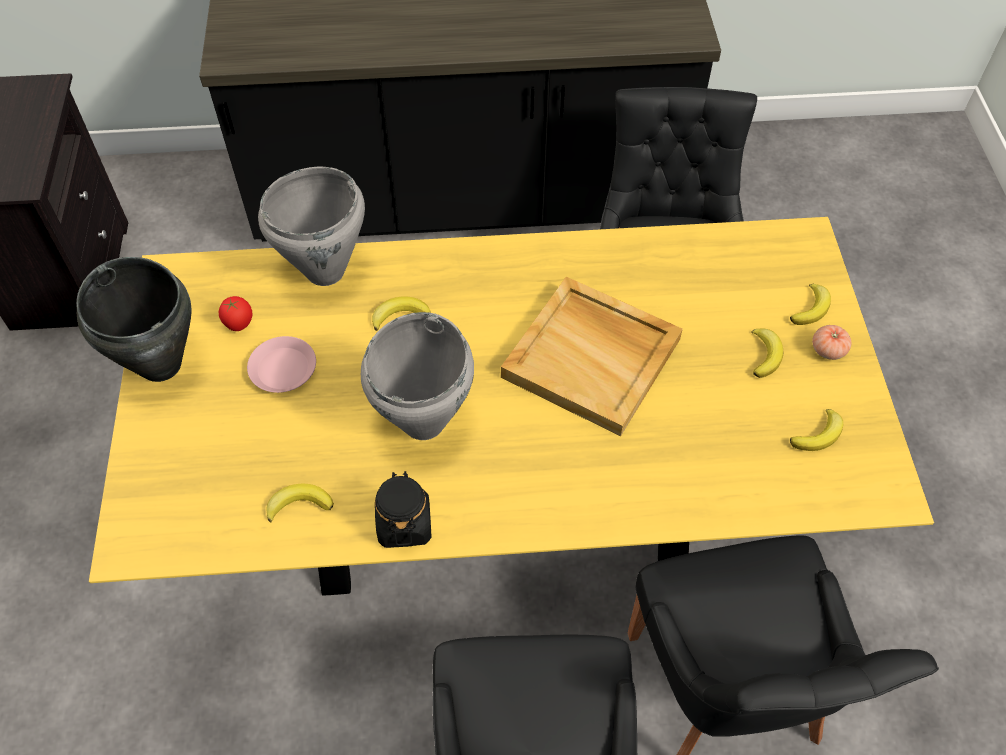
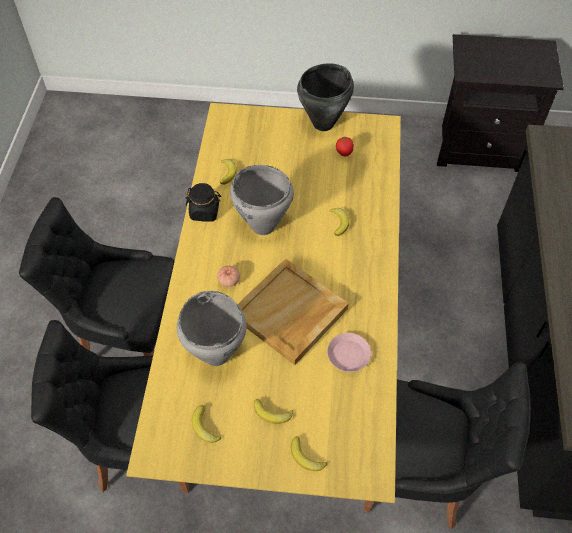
camera: 100 degrees right, 0 degrees up
pink plate [247,336,316,393] -> pink plate moved to [327,333,371,372]
grey cooking pot [258,167,365,286] -> grey cooking pot moved to [177,291,247,366]
tomato [812,325,851,360] -> tomato moved to [217,266,240,287]

